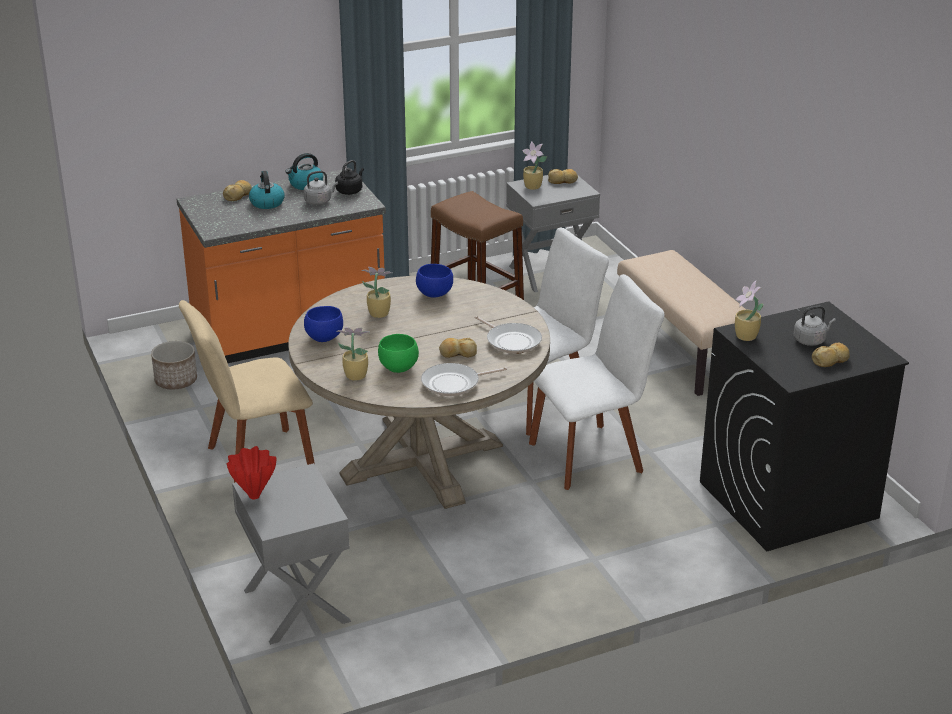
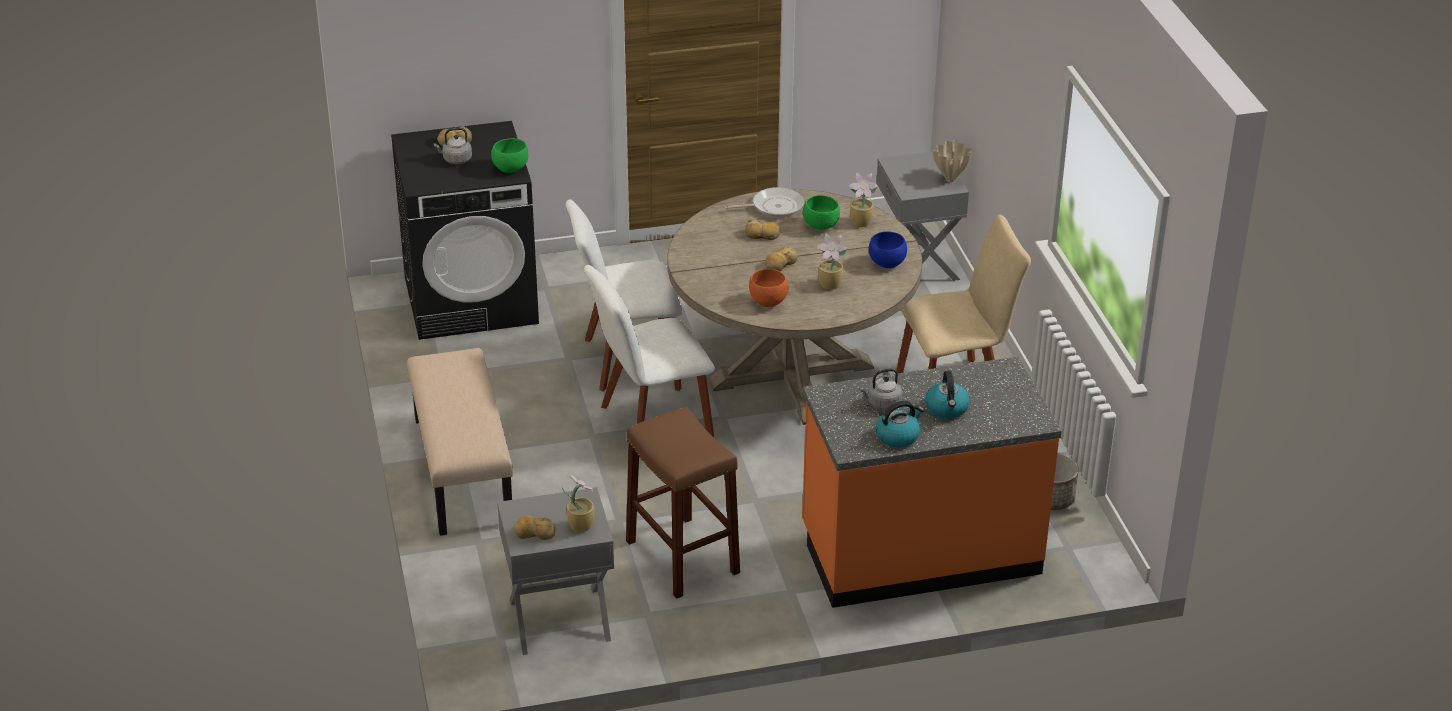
camera: 170 degrees left, 5 degrees up
bread [223,180,252,201] -> bread moved to [765,246,798,272]
red vase [227,446,277,499] -> beige vase [933,140,972,182]
black kettle [335,160,364,195] -> none
blue bowl [416,264,453,297] -> orange bowl [749,269,788,307]
frying pan [474,316,542,354] -> none
potted plant [735,280,764,341] -> green bowl [491,138,529,173]

